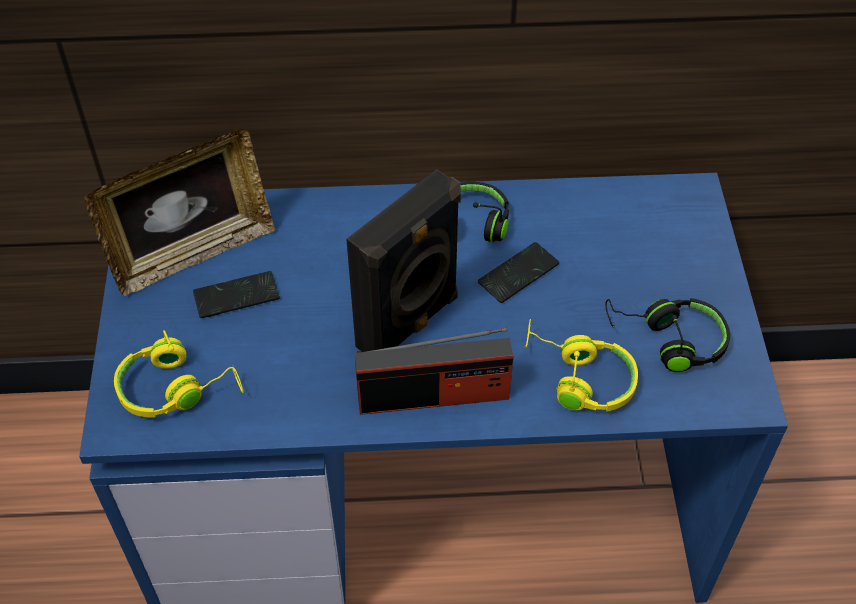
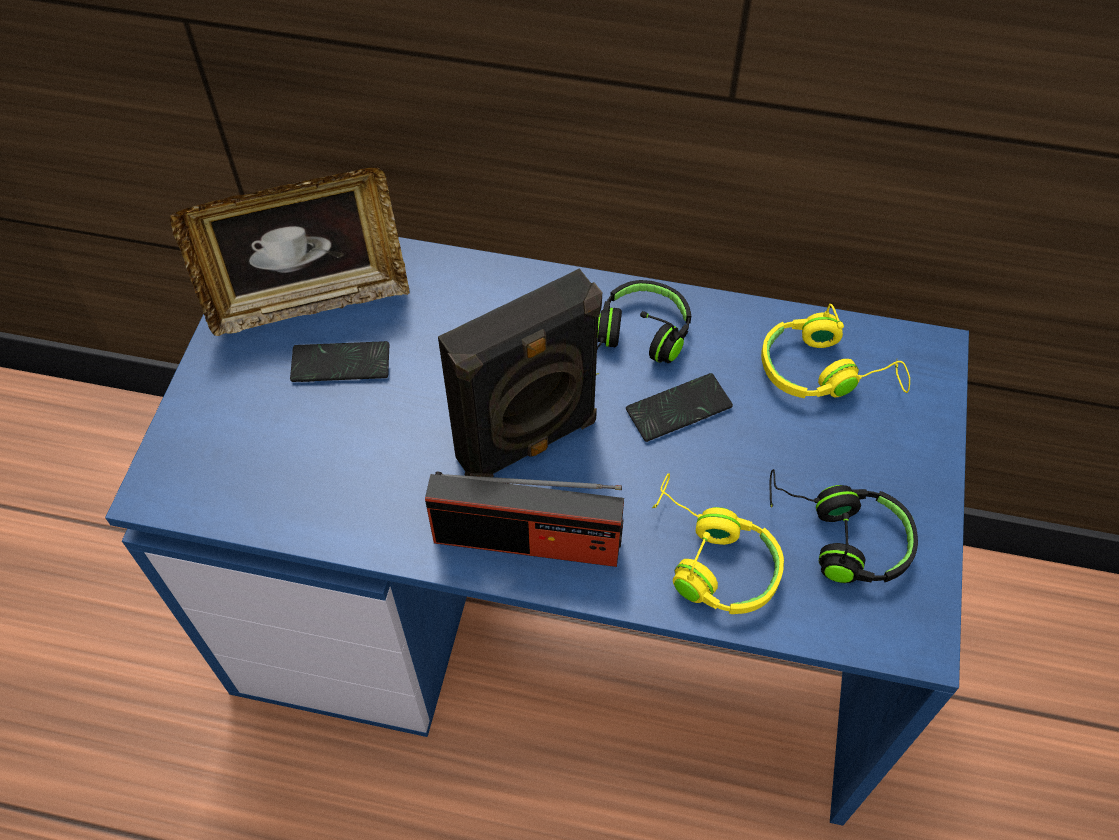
camera: 15 degrees right, 5 degrees up
yellow headphones [114,330,244,418] -> yellow headphones moved to [761,304,910,398]

